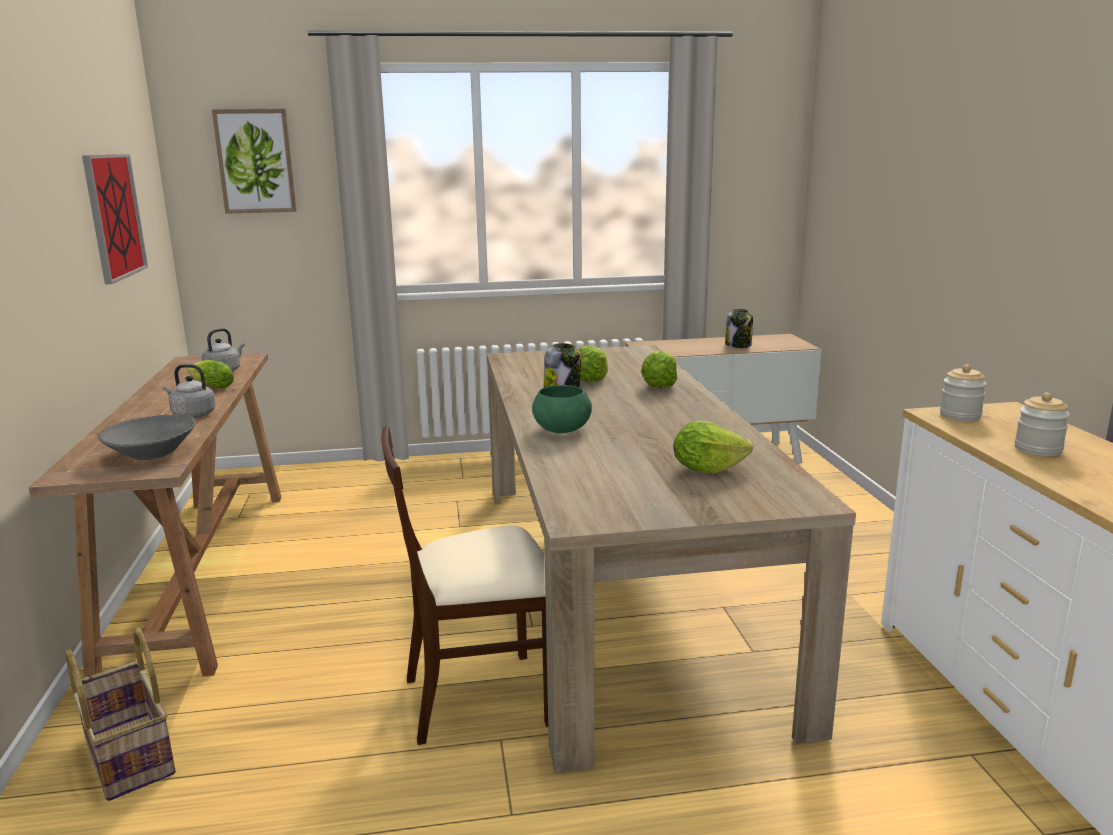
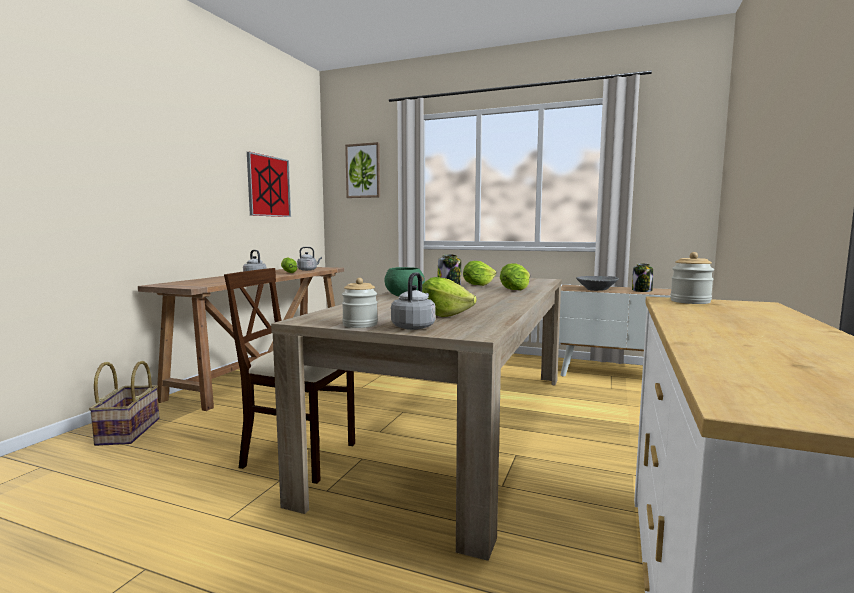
camera: 30 degrees right, 10 degrees down
grey bowl [98,414,196,460] -> grey bowl moved to [576,276,619,291]
jar [1014,393,1070,456] -> jar moved to [342,278,378,328]
none -> grey kettle [391,272,436,330]

